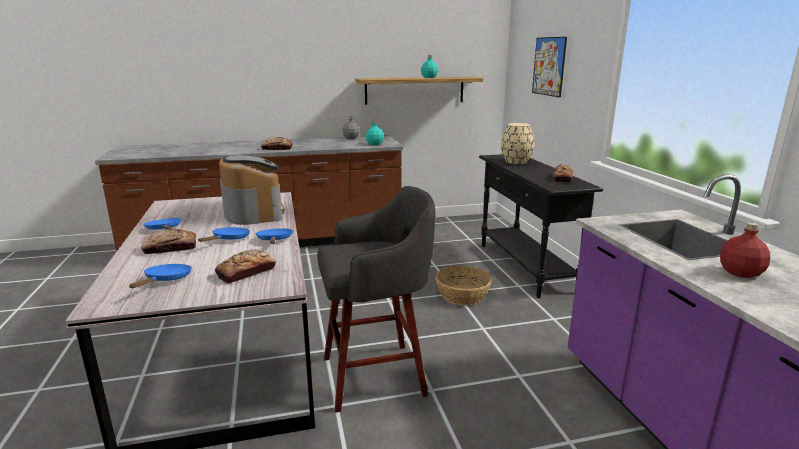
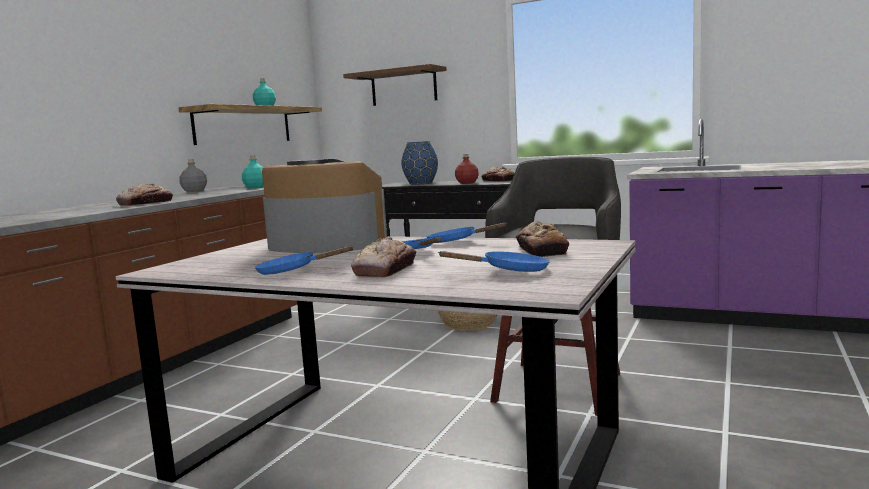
camera: 50 degrees left, 10 degrees down
blue frying pan [129,264,192,288] -> blue frying pan turned 120 degrees clockwise [438,251,550,272]
beige vase [501,123,535,164] -> blue vase [401,141,438,185]
picture [532,37,567,98] -> shelf [343,64,447,106]
red bottle [720,222,770,278] -> red bottle moved to [455,154,479,184]

